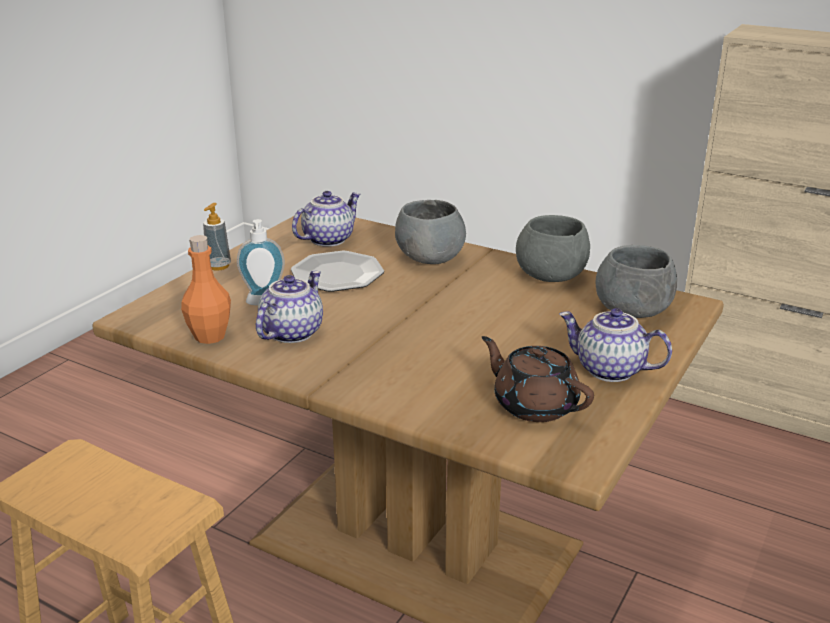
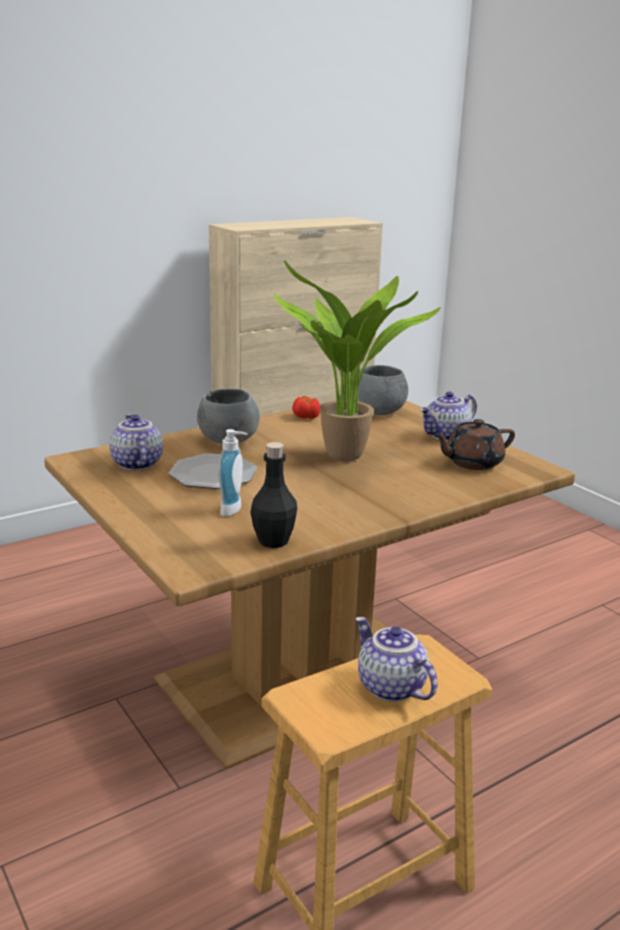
camera: 65 degrees left, 5 degrees down
orange bottle [181,235,231,344] -> black bottle [251,442,297,548]
soap dispenser [203,203,231,271] -> none
teapot [256,271,323,343] -> teapot moved to [356,617,438,702]
grey bowl [516,215,590,282] -> tomato [292,396,320,419]
none -> potted plant [273,260,441,461]

